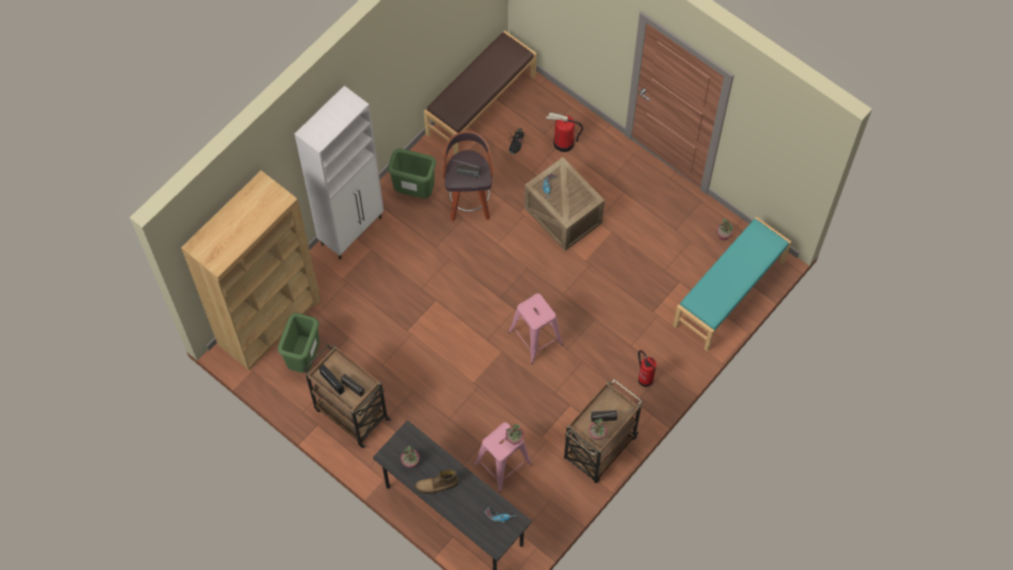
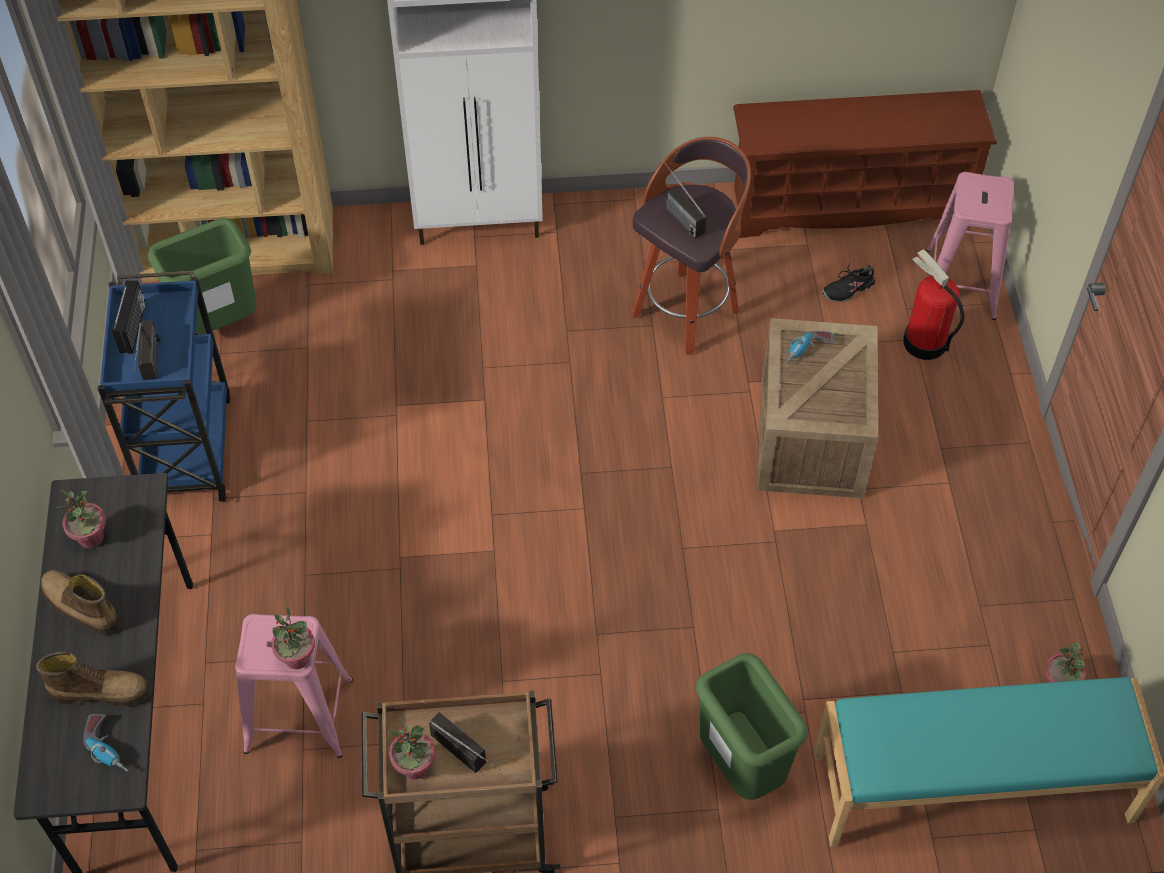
camera: 45 degrees right, 10 degrees down
brown cart [303,344,392,448] -> blue cart [98,271,231,502]
green trash can [388,149,436,199] -> green trash can moved to [696,653,808,800]
brown bench [424,31,537,155] -> brown shoe rack [733,90,997,238]
pink stool [508,293,563,364] -> pink stool moved to [926,172,1014,320]
fire extinguisher [638,350,656,387] -> none
none -> boot [36,652,151,707]

